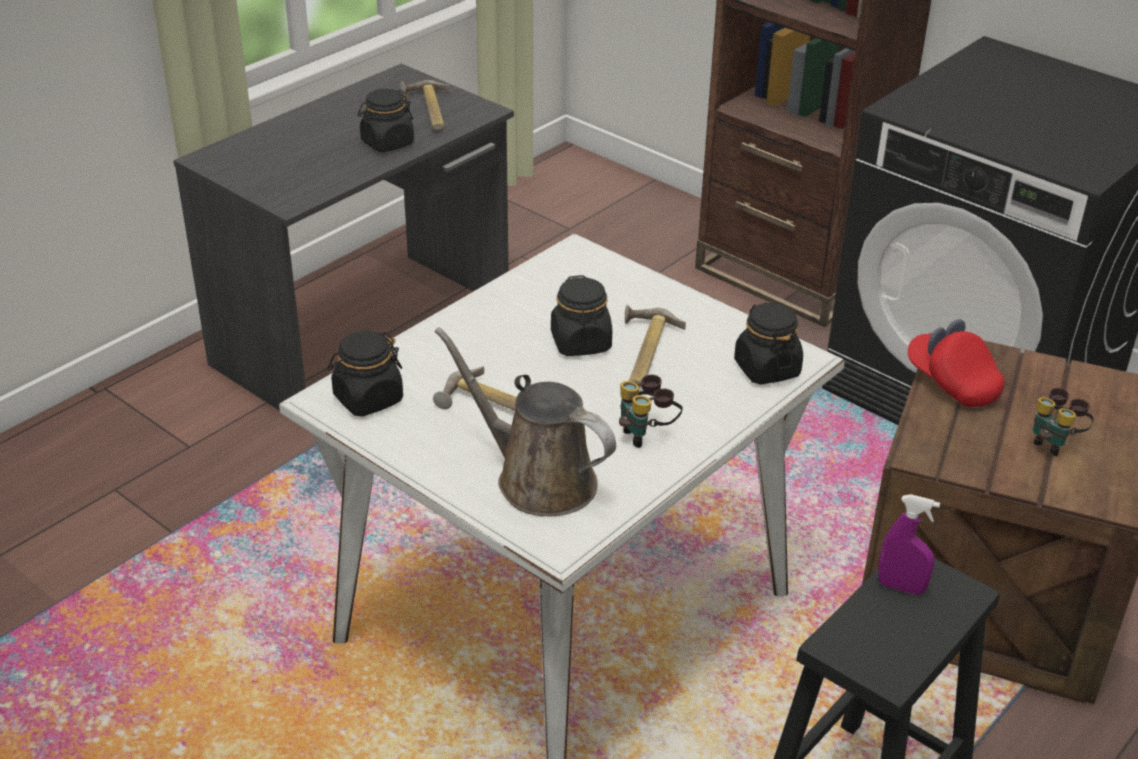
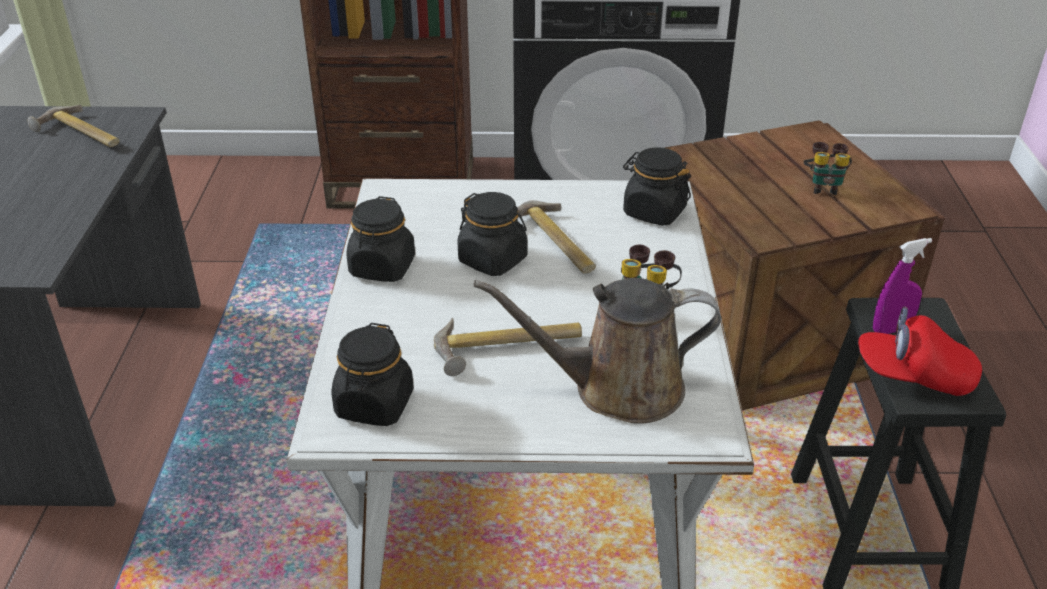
camera: 40 degrees left, 0 degrees up
black jar [358,89,414,152] -> black jar moved to [347,196,415,282]
red cap [908,319,1005,407] -> red cap moved to [858,306,982,396]

